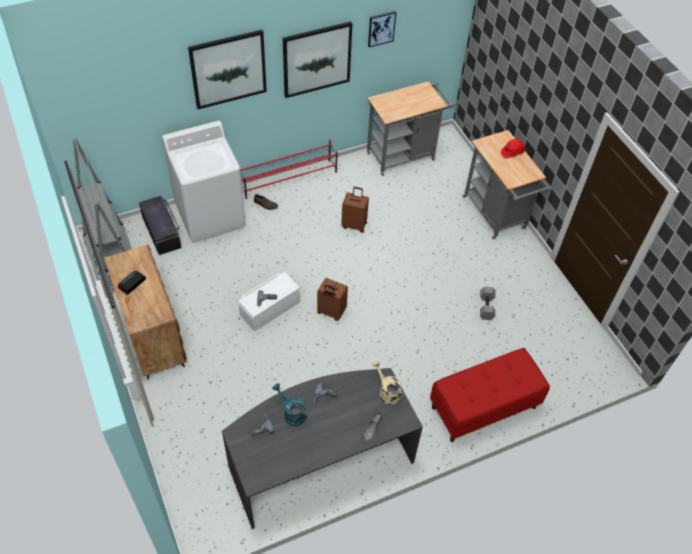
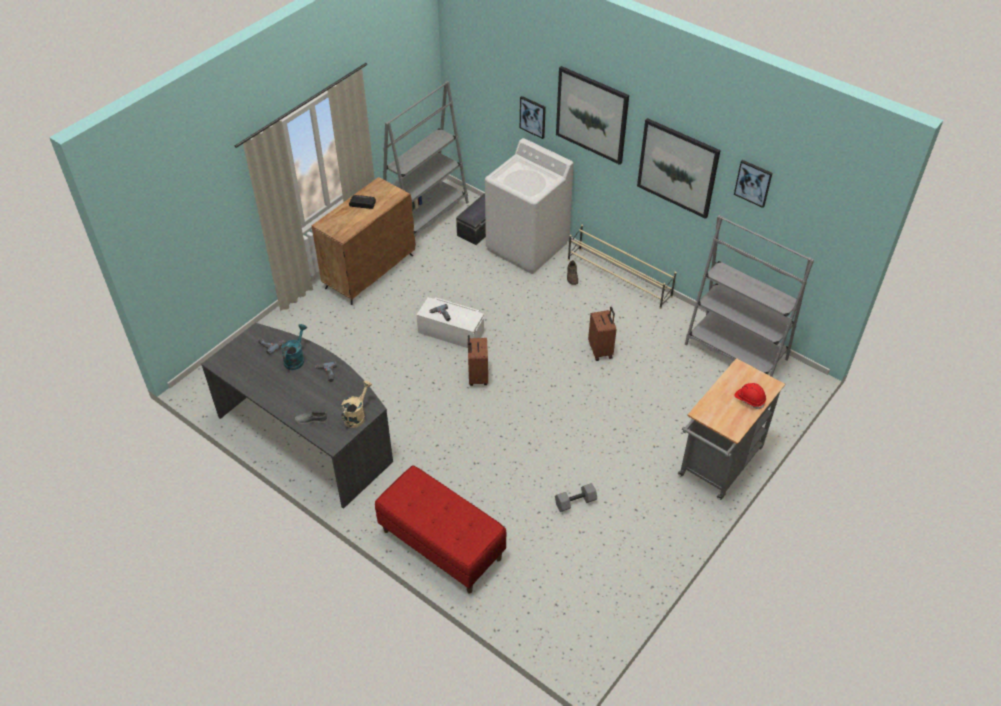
camera: 65 degrees right, 5 degrees down
red shoe rack [240,140,338,199] -> beige shoe rack [568,224,677,309]
grey cart [367,81,454,176] -> grey bookcase [685,215,814,377]
none -> picture [520,96,546,139]

